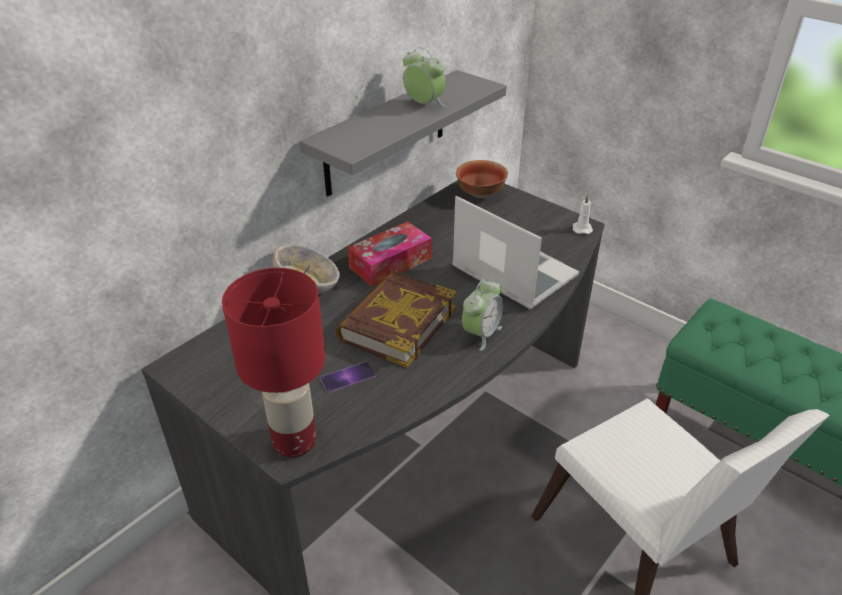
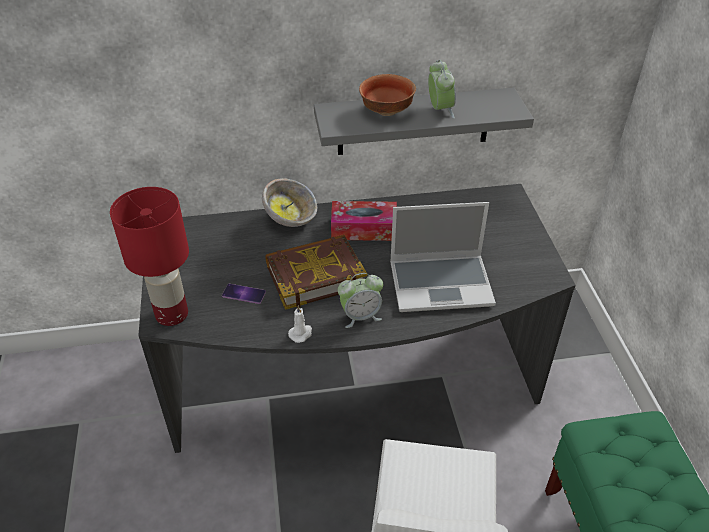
camera: 40 degrees right, 5 degrees up
laptop [452,196,579,309] -> laptop turned 90 degrees clockwise [390,202,496,312]
bowl [456,160,508,198] -> bowl moved to [359,74,416,116]
white candle [572,195,593,234] -> white candle moved to [288,305,312,343]

